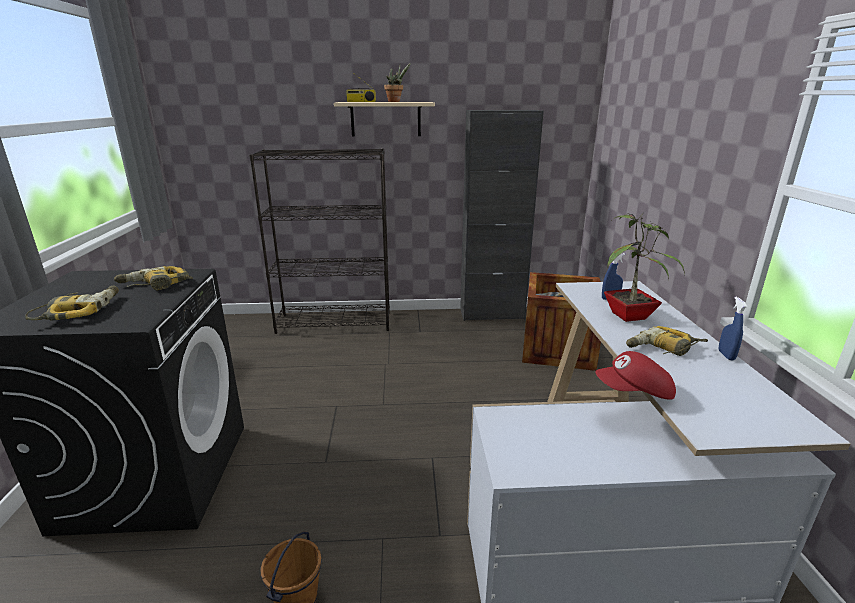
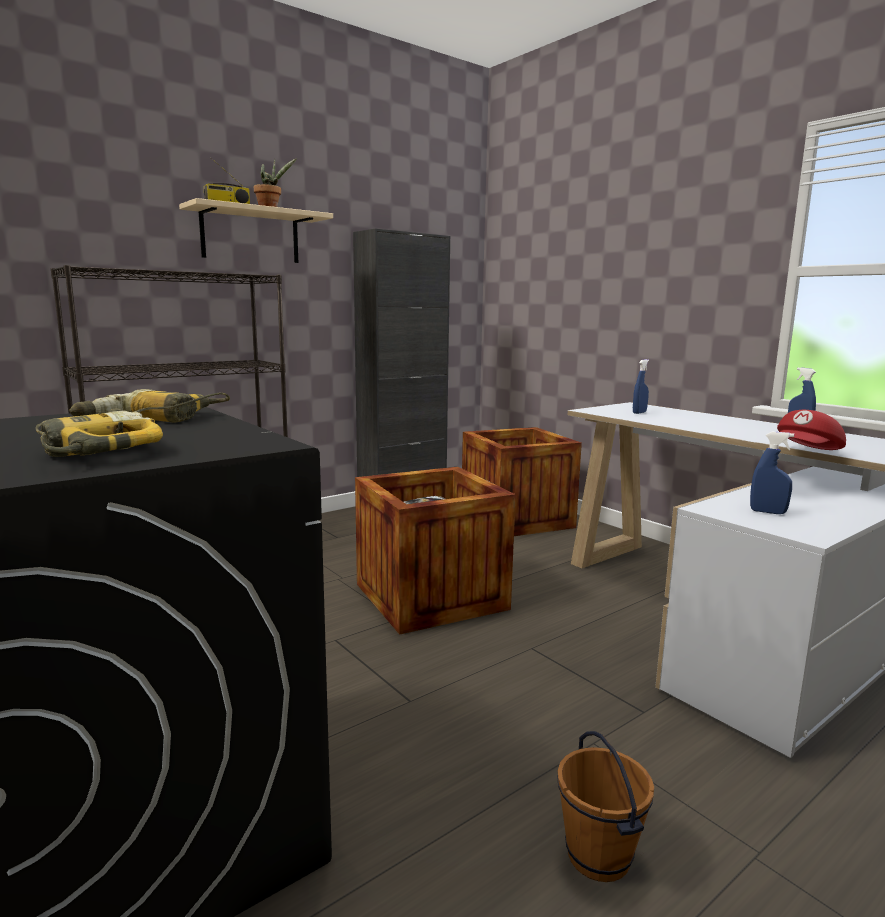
camera: 35 degrees left, 10 degrees down
potted plant [604,214,685,322] -> none
power drill [626,326,708,356] -> none
none -> crate [355,467,516,635]
none -> blue spray bottle [750,432,794,514]

